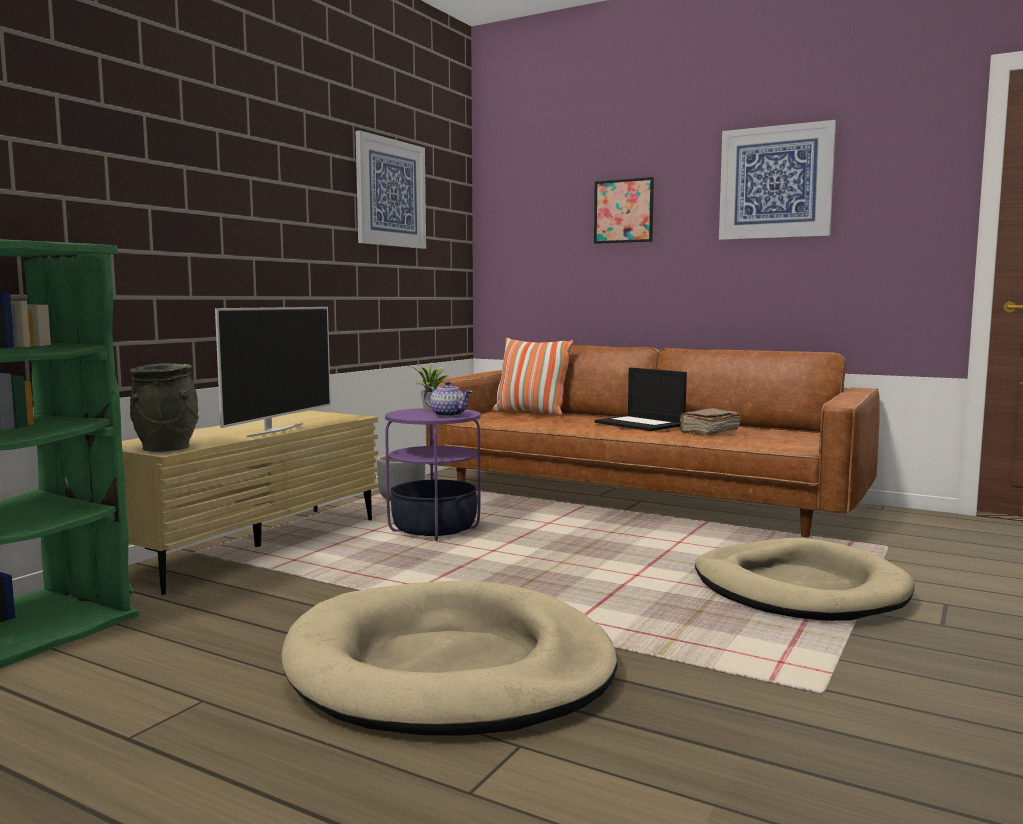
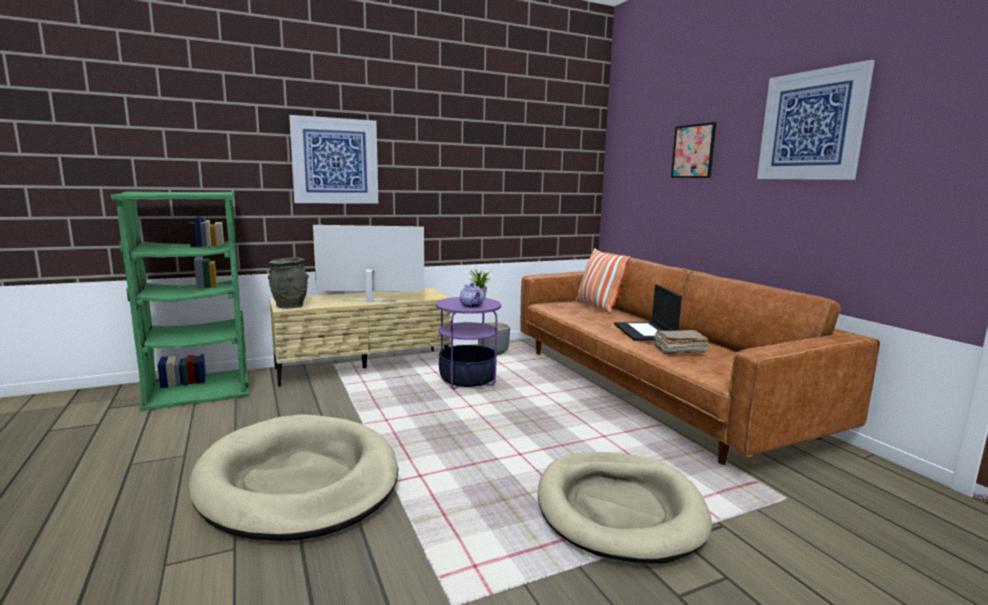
camera: 35 degrees right, 5 degrees up
television [215,307,331,437] -> television turned 150 degrees counterclockwise [313,225,424,303]
picture [356,130,426,249] -> picture moved to [289,115,378,204]

